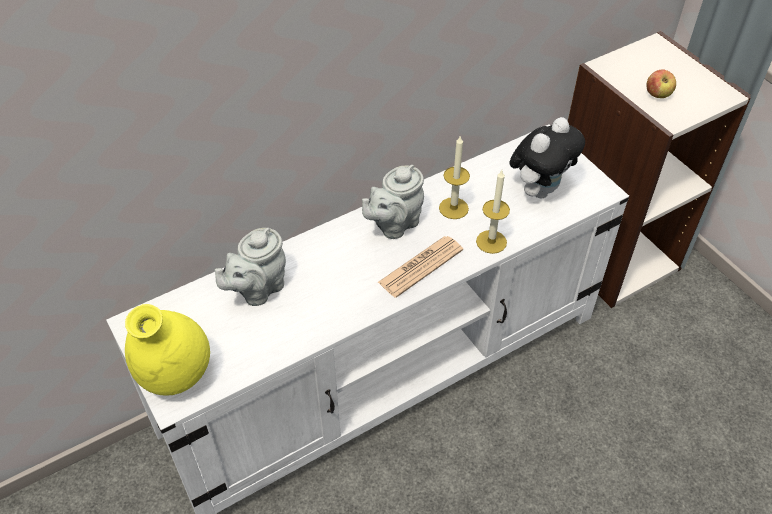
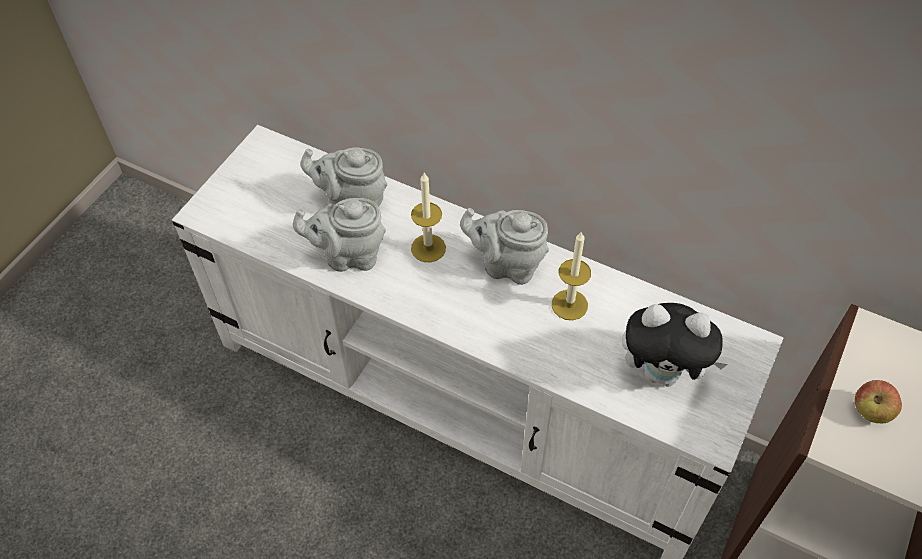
camera: 60 degrees right, 5 degrees up
yellow vase [125,304,210,395] -> none
newspaper [378,236,463,298] -> none
candle [476,170,510,254] -> candle moved to [411,173,446,262]
none -> grey teapot [293,198,386,272]

